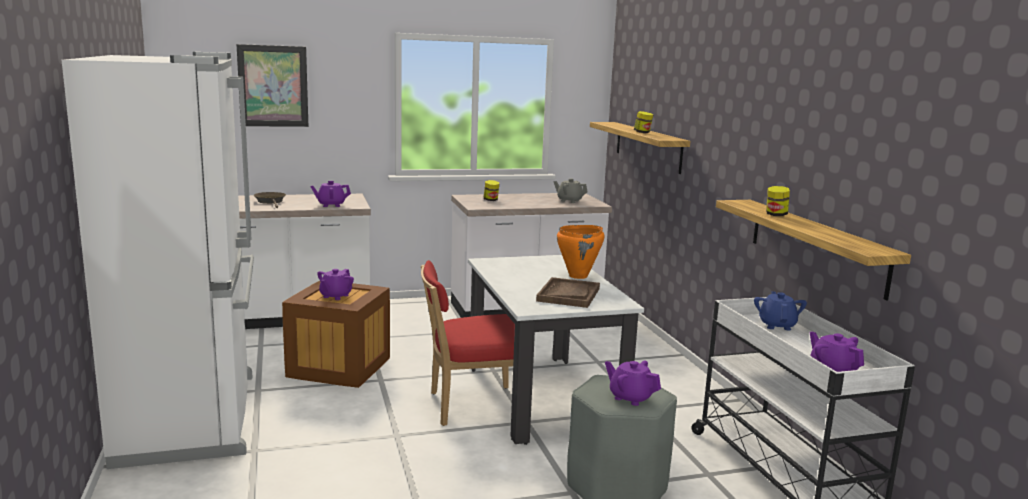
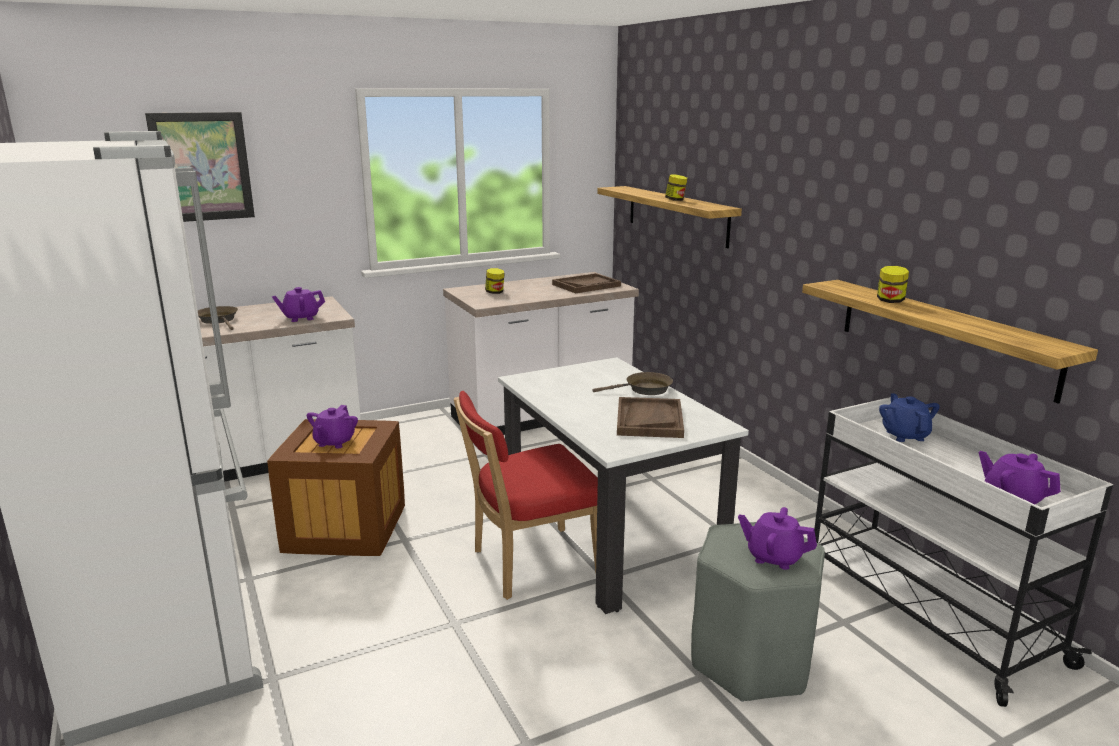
camera: 10 degrees left, 5 degrees up
grey teapot [554,178,587,203] -> brown tray [552,273,621,293]
orange cooking pot [557,225,605,279] -> brown frying pan [592,372,673,395]

